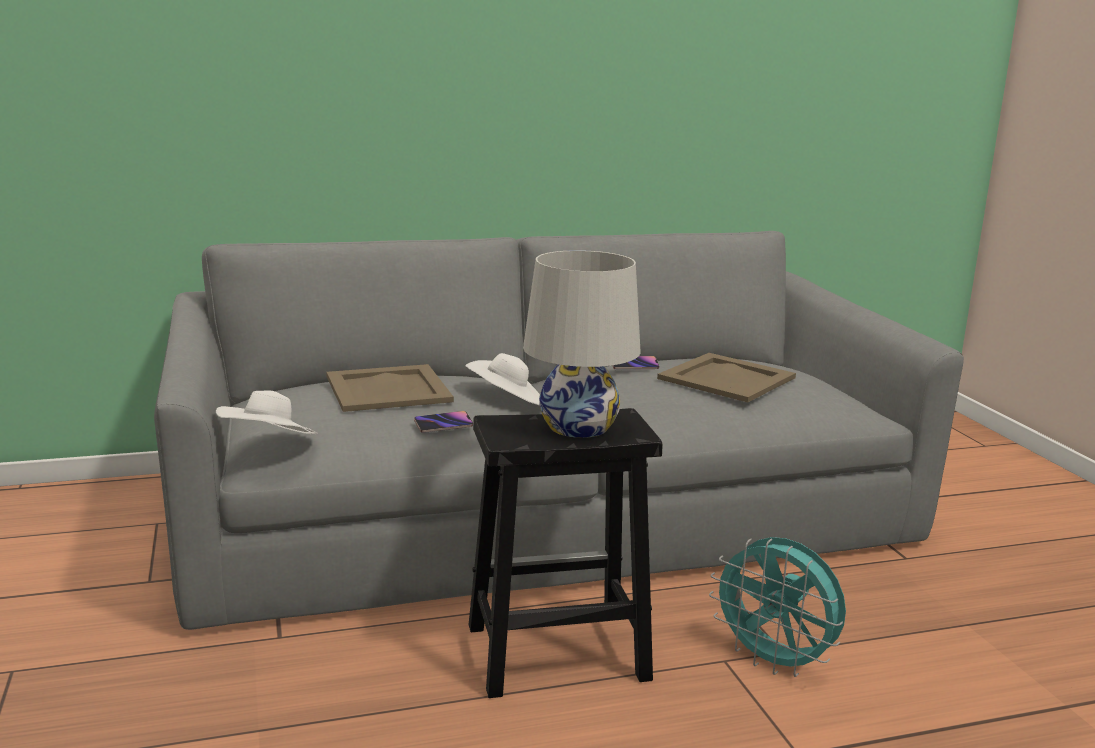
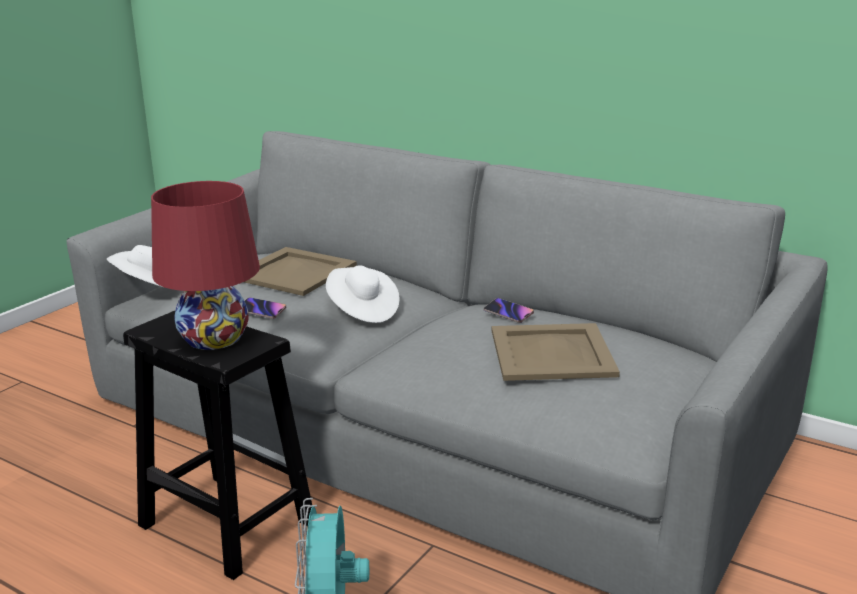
camera: 50 degrees right, 5 degrees up
white table lamp [523,250,641,438] -> red table lamp [151,181,260,350]

